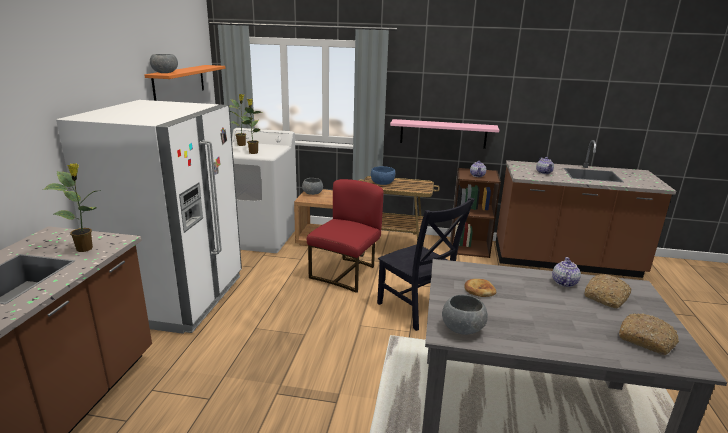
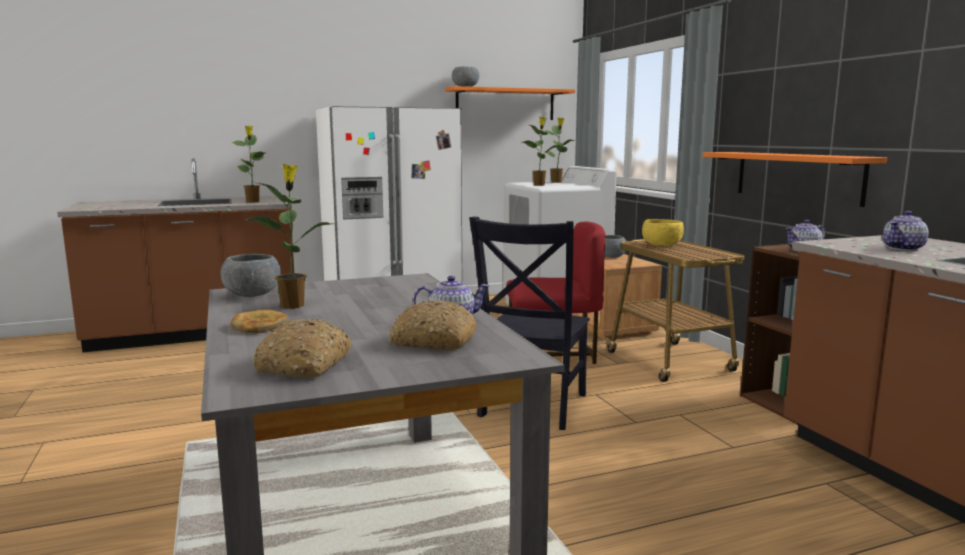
camera: 60 degrees right, 10 degrees down
blue bowl [371,166,395,185] -> yellow bowl [642,219,684,246]
pink shelf [390,119,499,149] -> orange shelf [703,152,887,207]
bread [465,279,497,297] -> bread moved to [230,310,288,333]
none -> potted plant [246,164,331,309]

